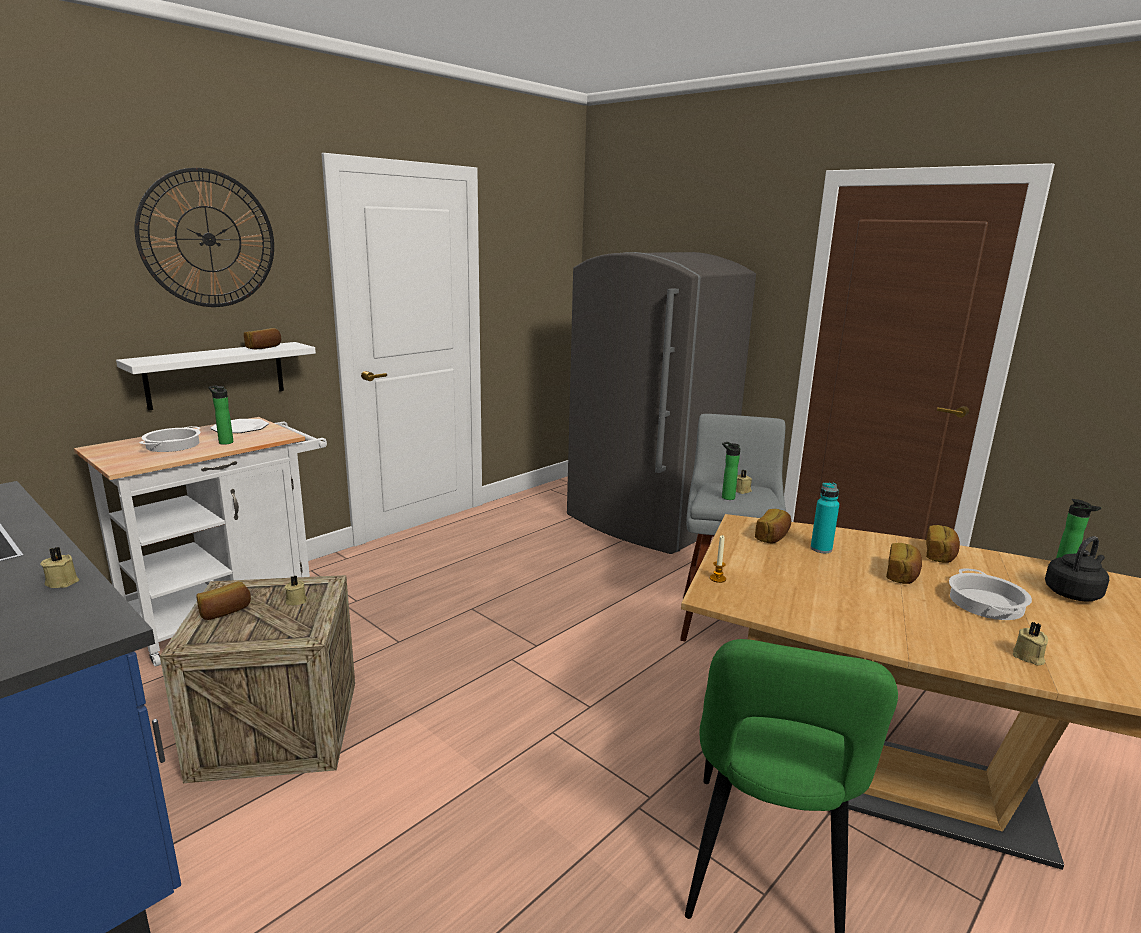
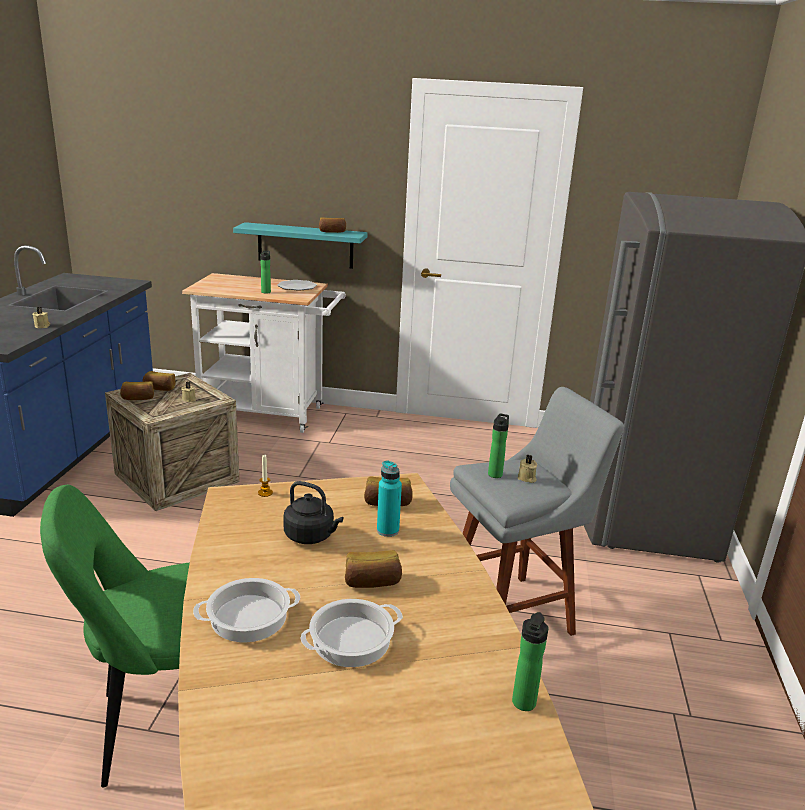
camera: 55 degrees right, 5 degrees up
white shelf [116,342,316,411] -> turquoise shelf [233,222,368,269]
wall clock [135,168,274,307] -> none
cooking pot [139,426,200,452] -> cooking pot moved to [193,578,300,643]
bread [926,525,960,563] -> bread moved to [120,381,154,400]
beige candle [1013,622,1048,665] -> none
black kettle [1045,536,1109,602] -> black kettle moved to [283,481,343,544]

